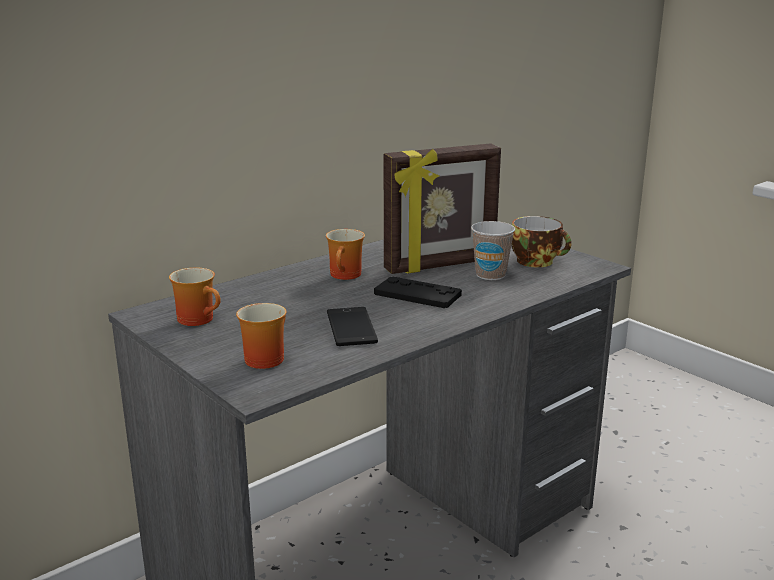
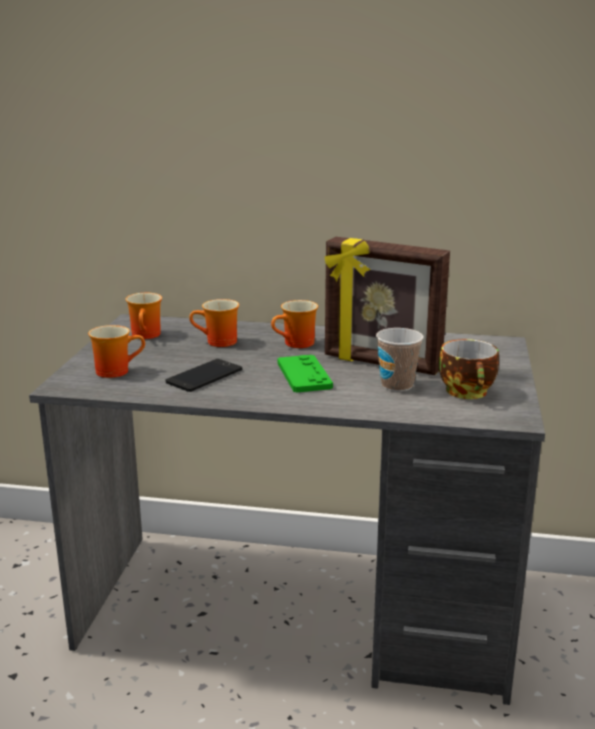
camera: 50 degrees right, 0 degrees up
black game controller [374,277,462,308] -> green game controller [277,355,333,393]
none -> mug [189,299,239,347]

